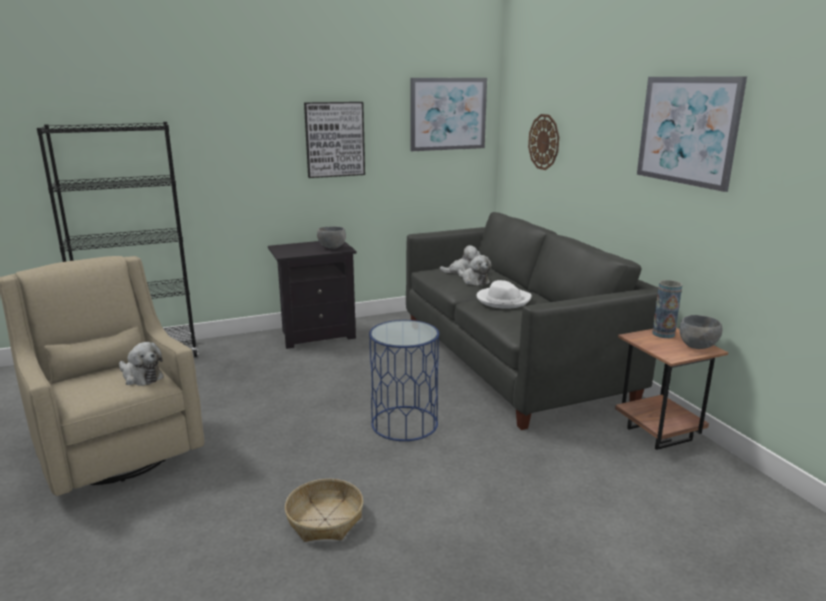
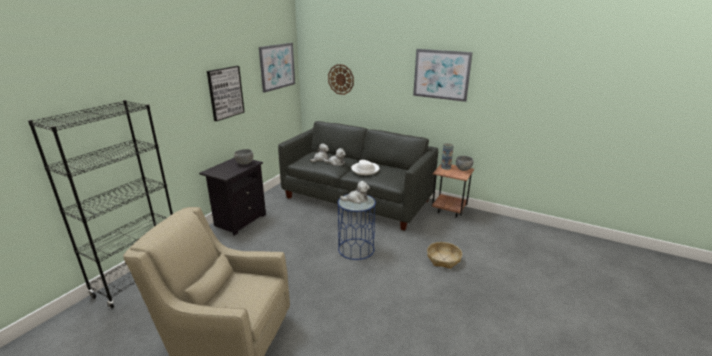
camera: 40 degrees left, 5 degrees up
plush toy [119,342,164,386] -> plush toy moved to [340,181,370,204]
basket [285,479,363,542] -> basket moved to [427,242,462,269]

